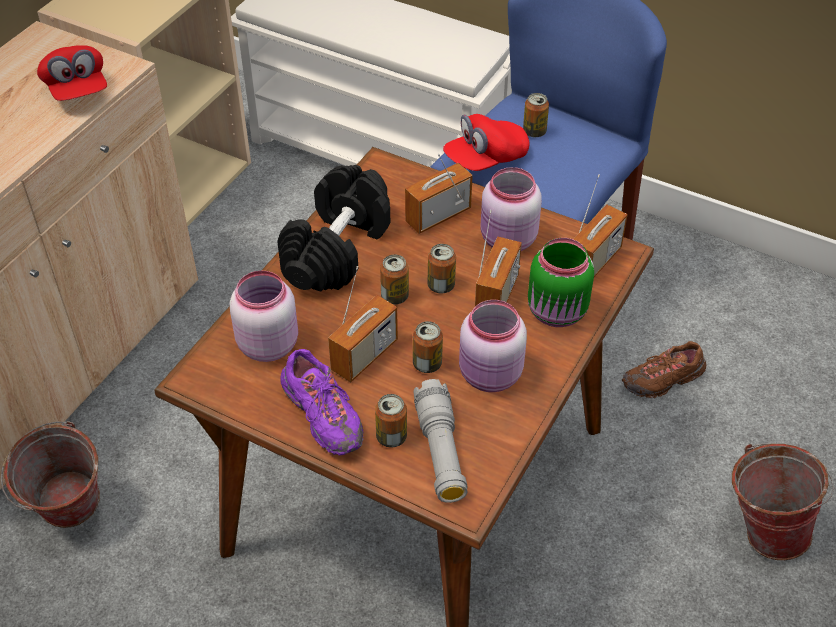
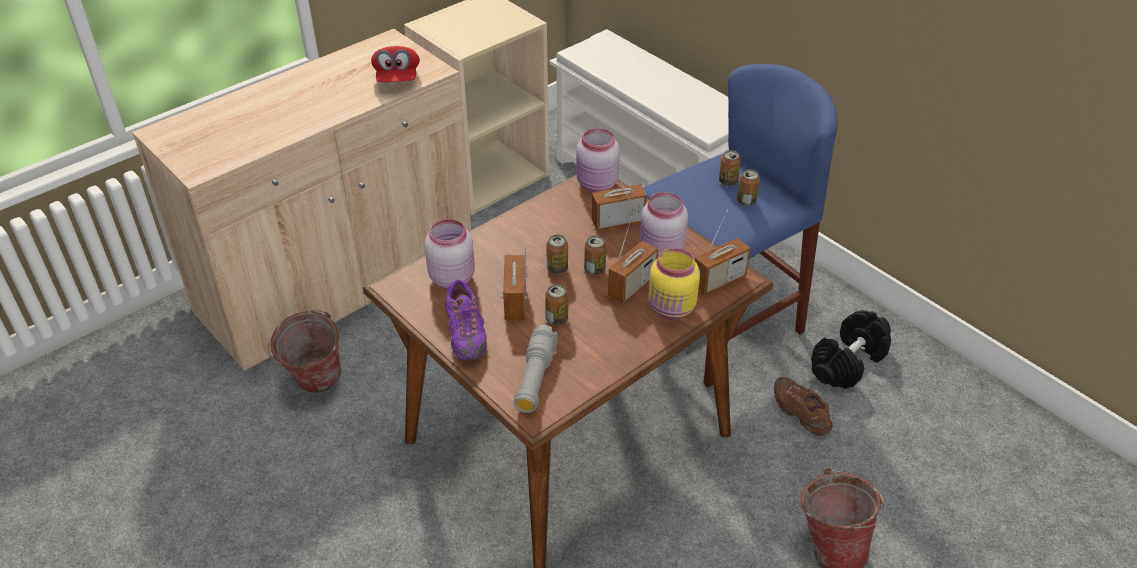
camera: 20 degrees right, 5 degrees down
black dumbbell [277,165,390,291] -> black dumbbell moved to [811,310,891,389]
radio [328,266,398,382] -> radio turned 120 degrees clockwise [501,247,528,320]
can [375,394,407,447] -> can moved to [737,169,760,206]
red cap [443,114,530,171] -> none
pink jar [459,300,527,392] -> pink jar moved to [576,128,620,192]
green jar [528,238,594,327] -> yellow jar [648,248,700,319]
brown shoe [622,341,706,398] -> brown shoe turned 60 degrees clockwise [774,377,833,436]

